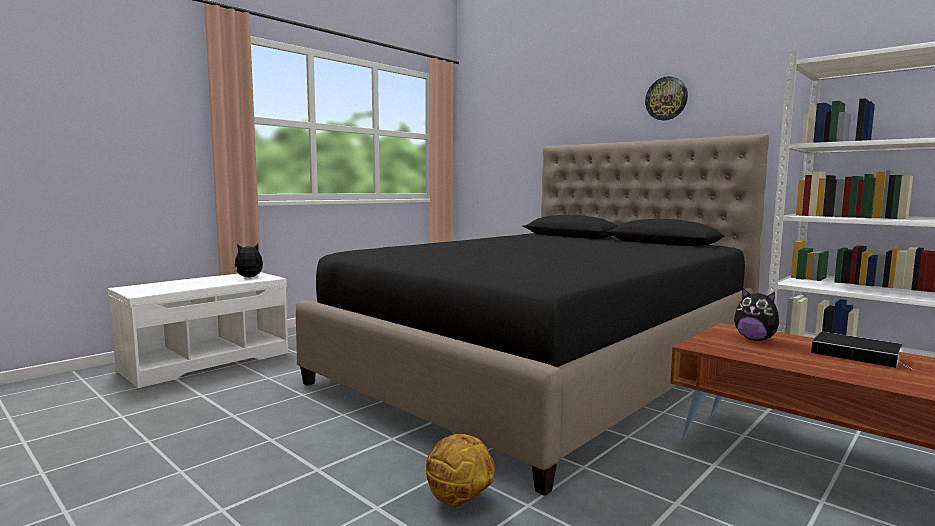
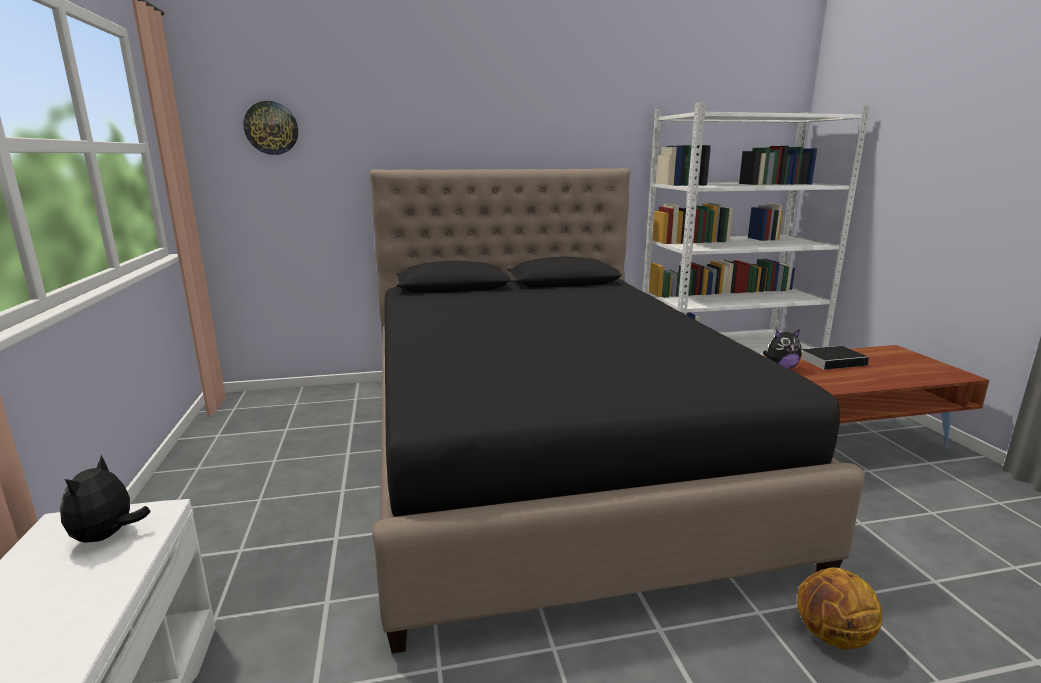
camera: 55 degrees left, 10 degrees up
wall clock [645,76,688,121] -> wall clock moved to [243,101,298,155]

